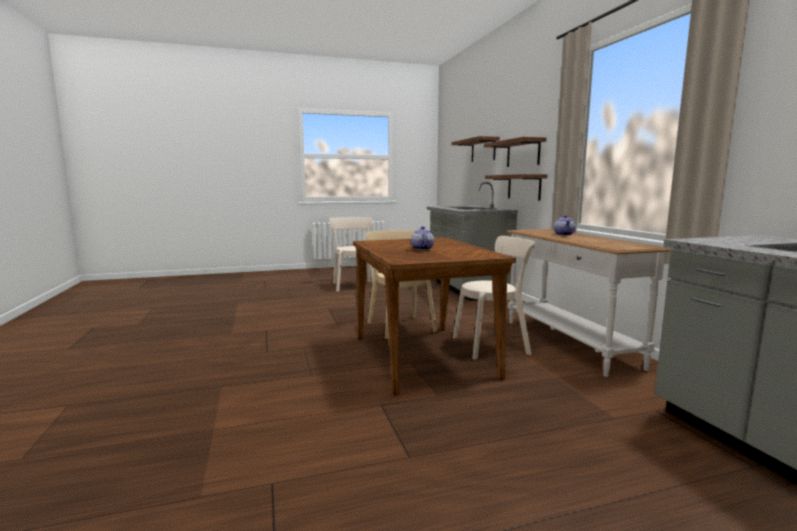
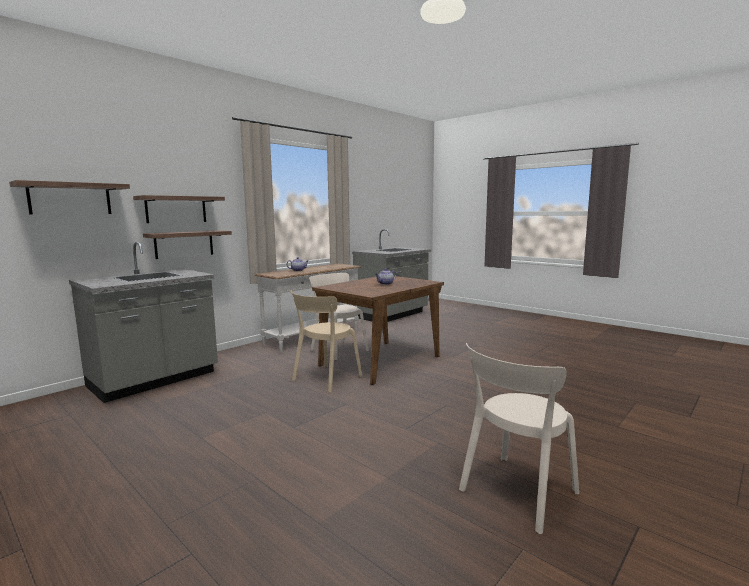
camera: 120 degrees left, 0 degrees up
beige chair [329,217,374,292] -> beige chair moved to [459,343,579,534]

